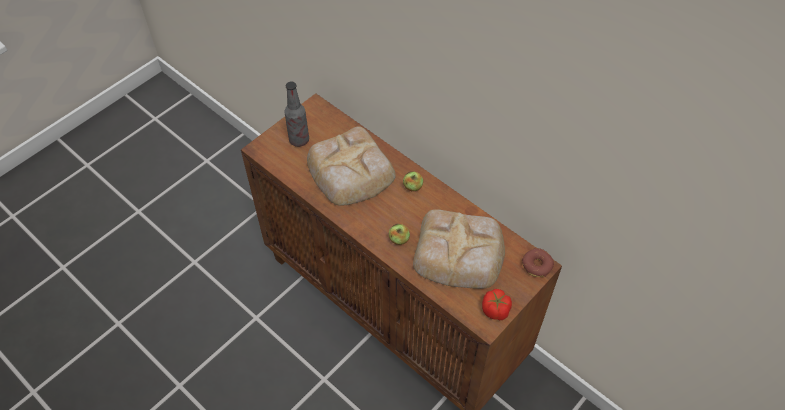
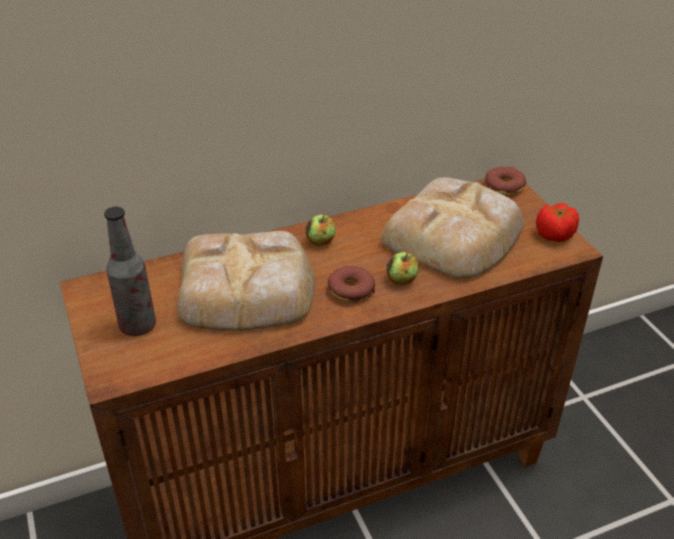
camera: 65 degrees left, 15 degrees down
none -> donut [328,266,375,302]

